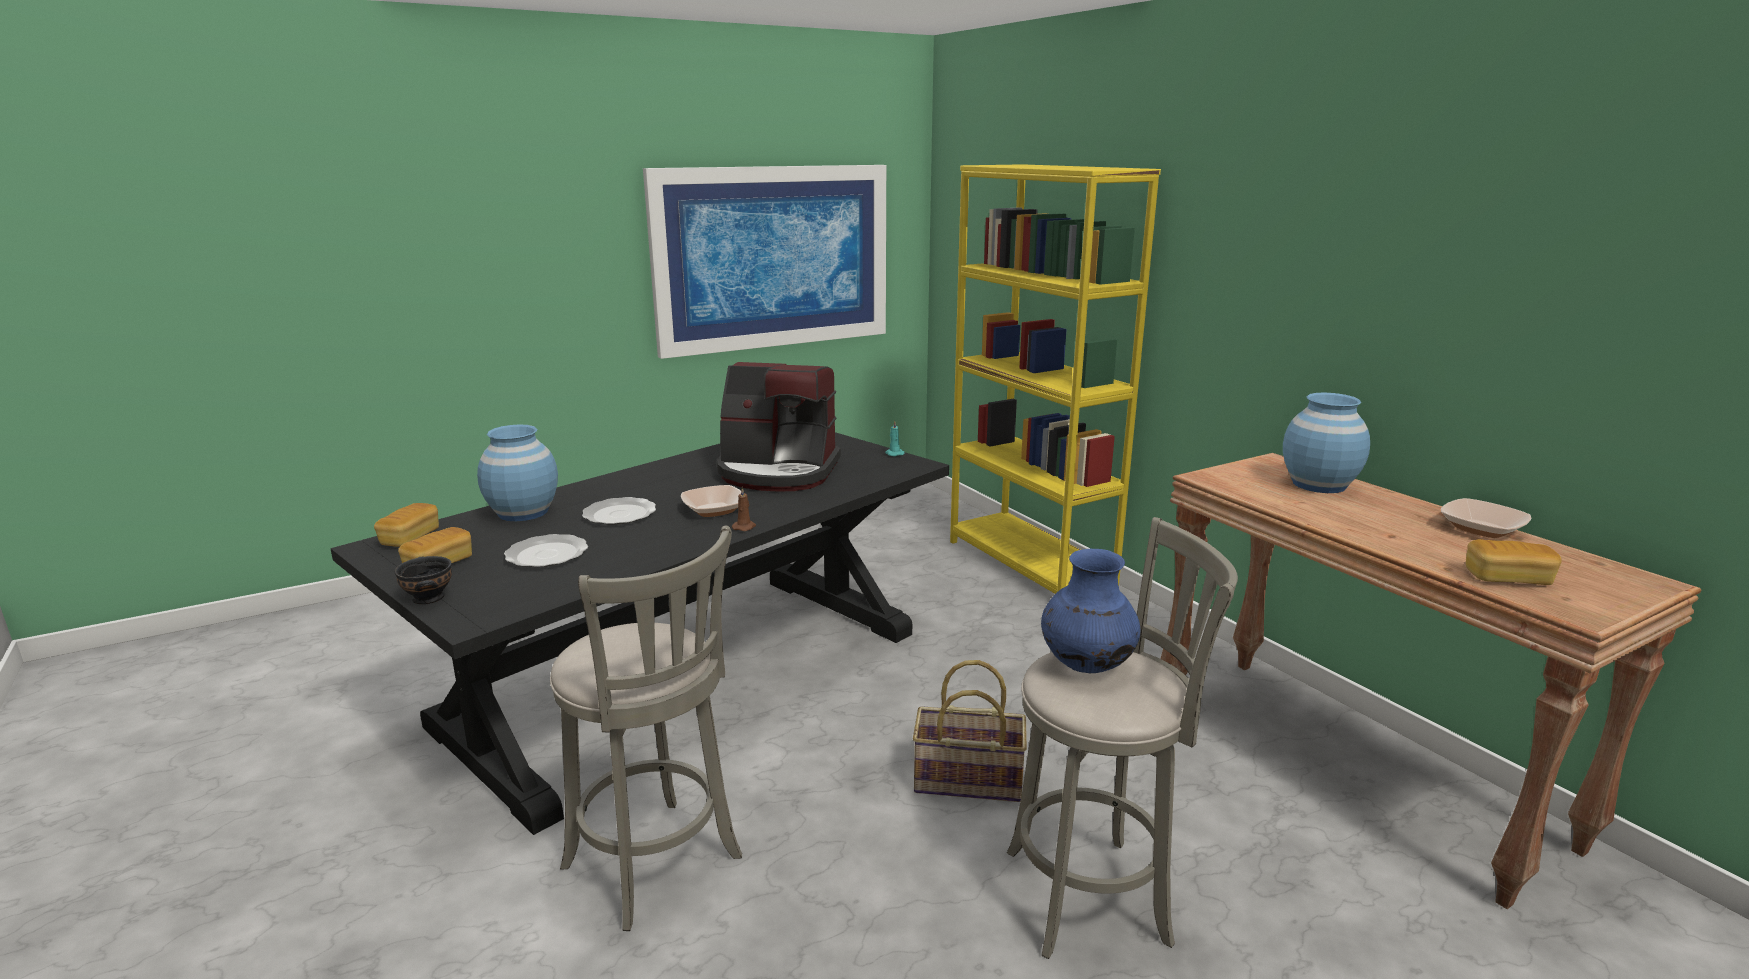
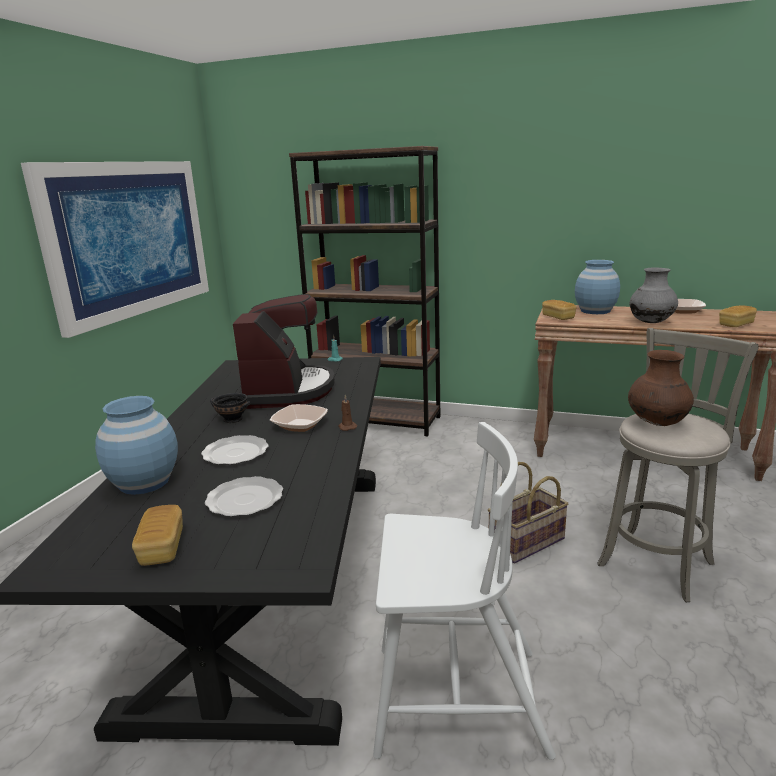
camera: 40 degrees left, 0 degrees up
bread [374,503,439,547] -> bread moved to [542,300,577,320]
black bowl [395,556,452,604] -> black bowl moved to [210,393,251,423]
grey stool [550,526,742,931] -> white chair [373,422,556,760]
coffee machine [717,362,841,492] -> coffee machine turned 60 degrees counterclockwise [233,294,335,409]
yellow bookcase [950,164,1161,594] -> brown bookcase [289,146,440,437]
blue vase [1041,549,1140,673] -> brown vase [628,350,694,426]
none -> grey vase [630,268,678,323]

